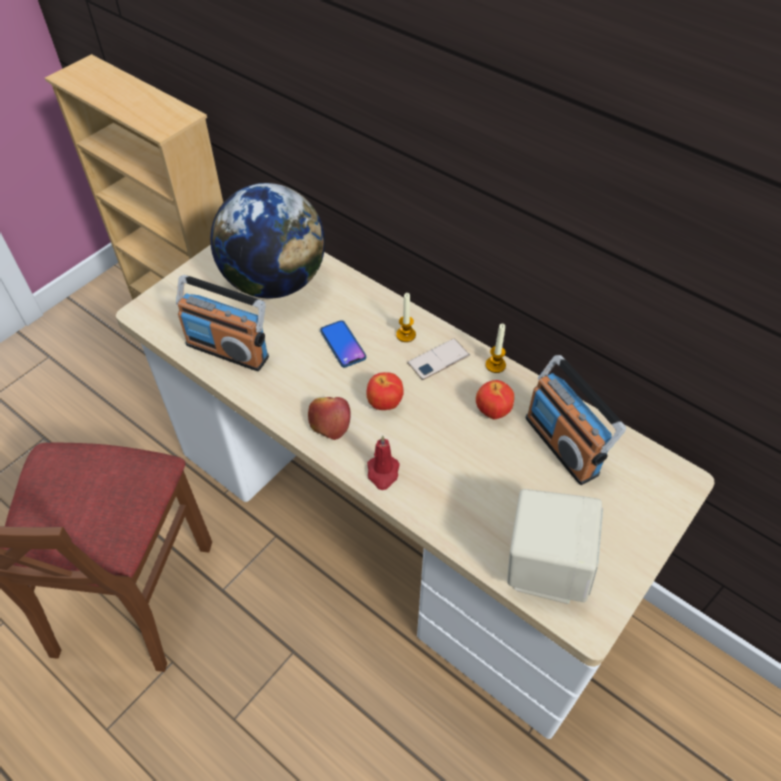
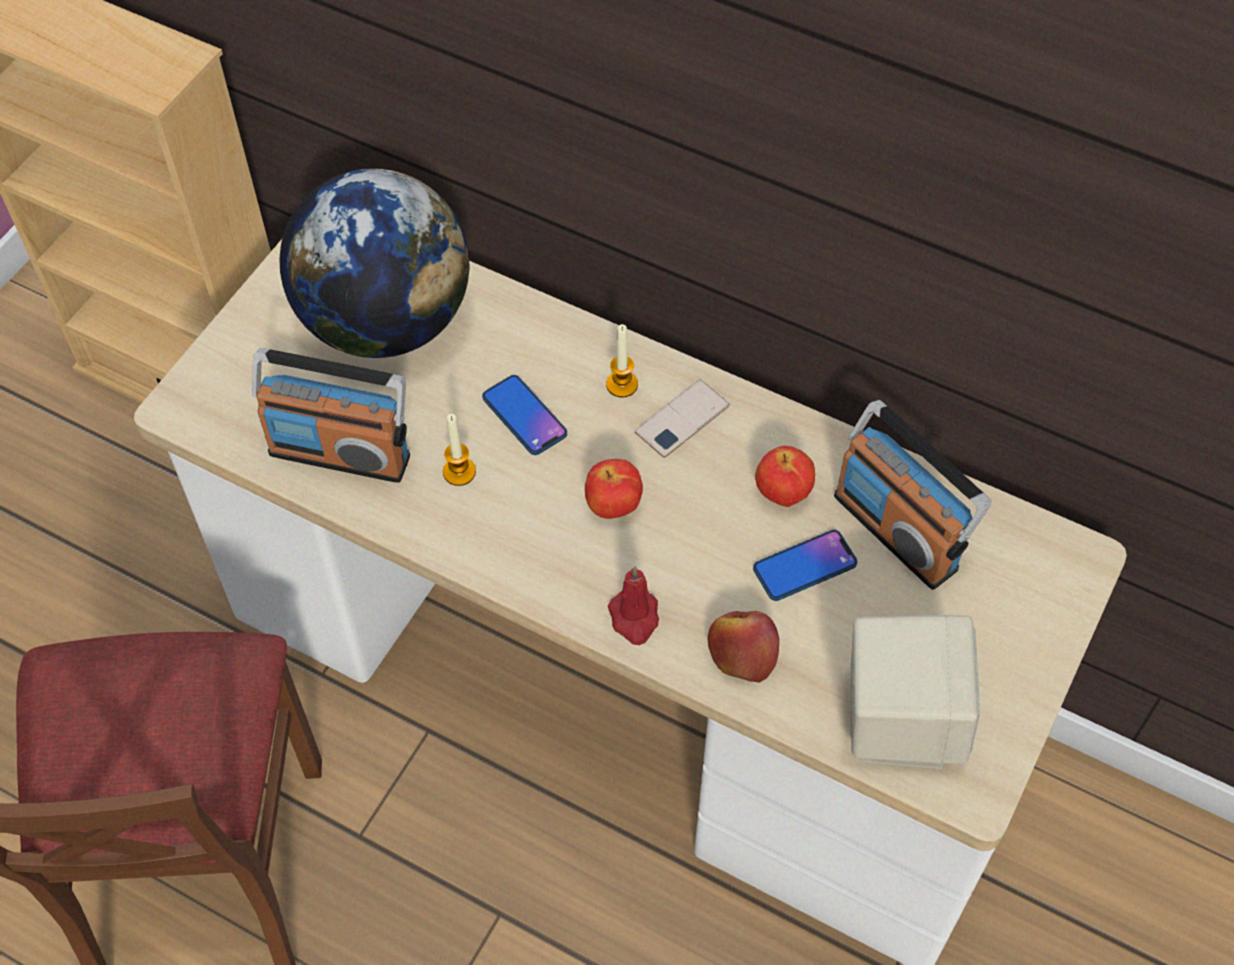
camera: 10 degrees left, 5 degrees up
apple [308,397,351,440] -> apple moved to [708,611,779,683]
candle [486,324,506,373] -> candle moved to [443,414,476,486]
none -> phone [753,530,858,601]

